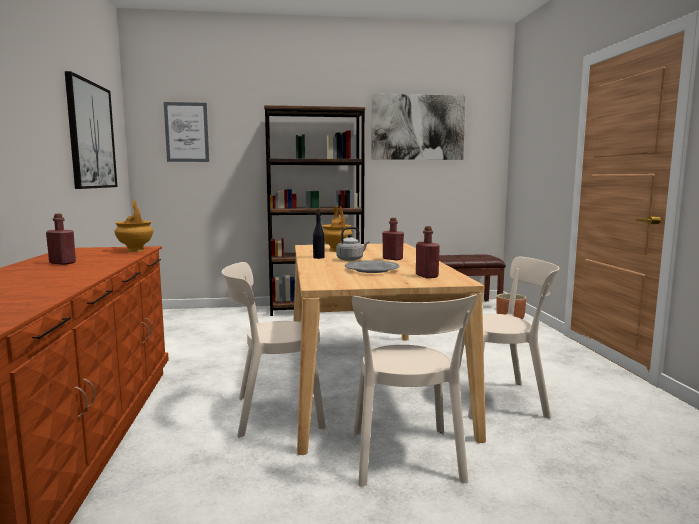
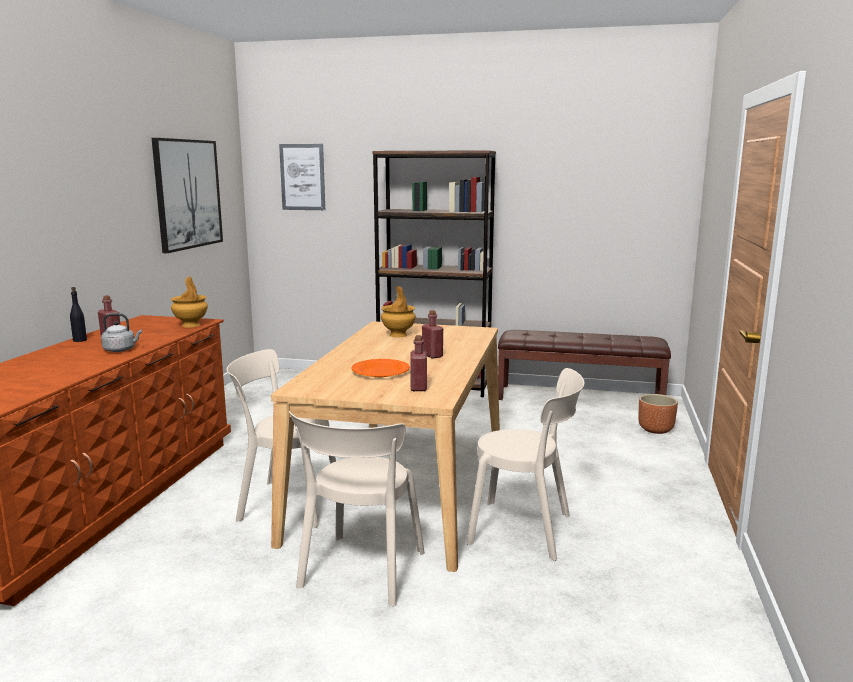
camera: 20 degrees right, 5 degrees up
black bottle [313,209,325,259] -> black bottle moved to [70,287,87,342]
grey kettle [336,227,369,261] -> grey kettle moved to [101,313,142,352]
grey plate [345,260,399,273] -> orange plate [351,359,410,377]
picture [371,94,466,160] -> none

